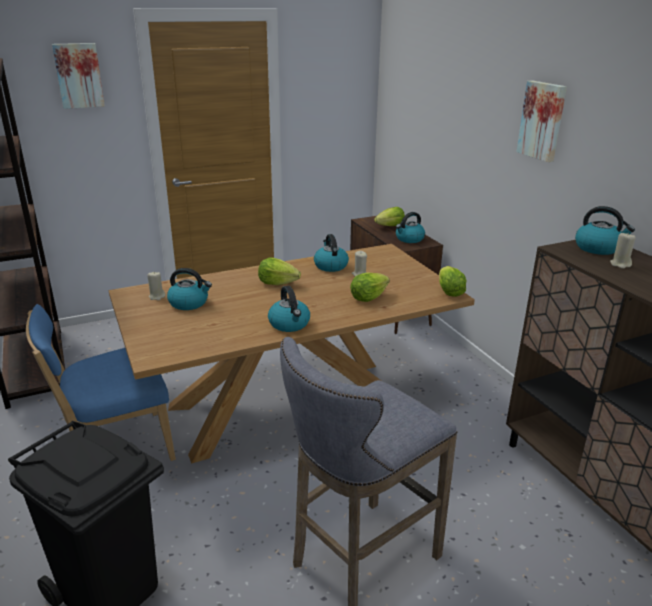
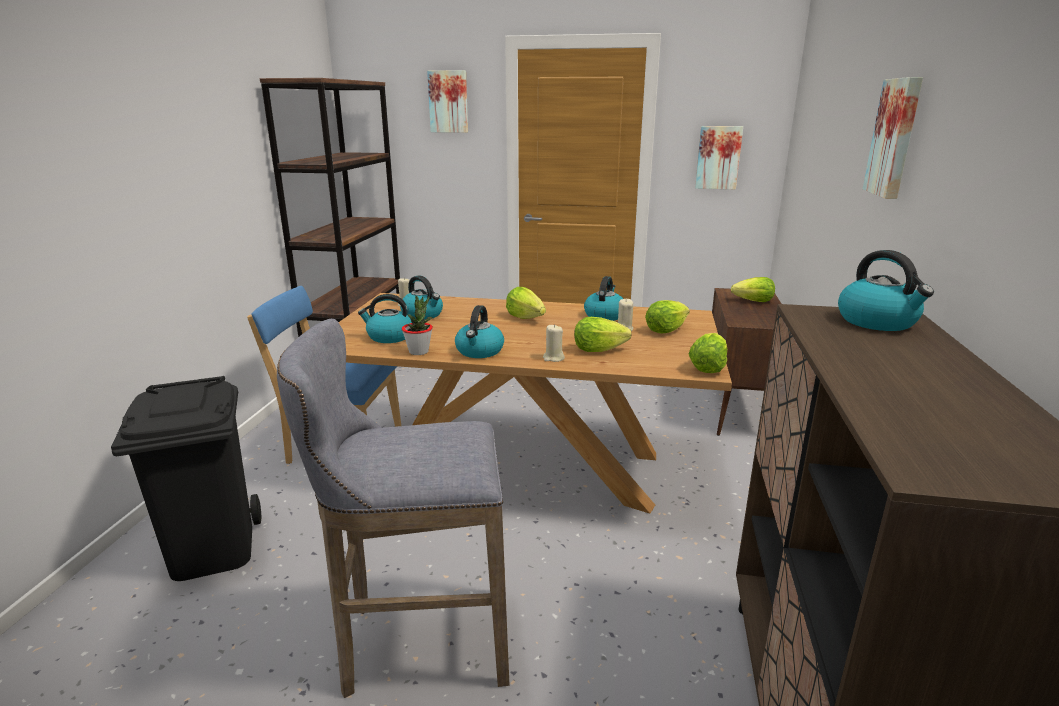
camera: 35 degrees right, 5 degrees down
kettle [396,212,425,243] -> kettle moved to [358,294,412,343]
beige candle [610,232,636,269] -> beige candle moved to [543,324,565,362]
none -> potted plant [402,296,433,355]
none -> lettuce [645,300,690,334]
none -> picture [695,126,743,189]

